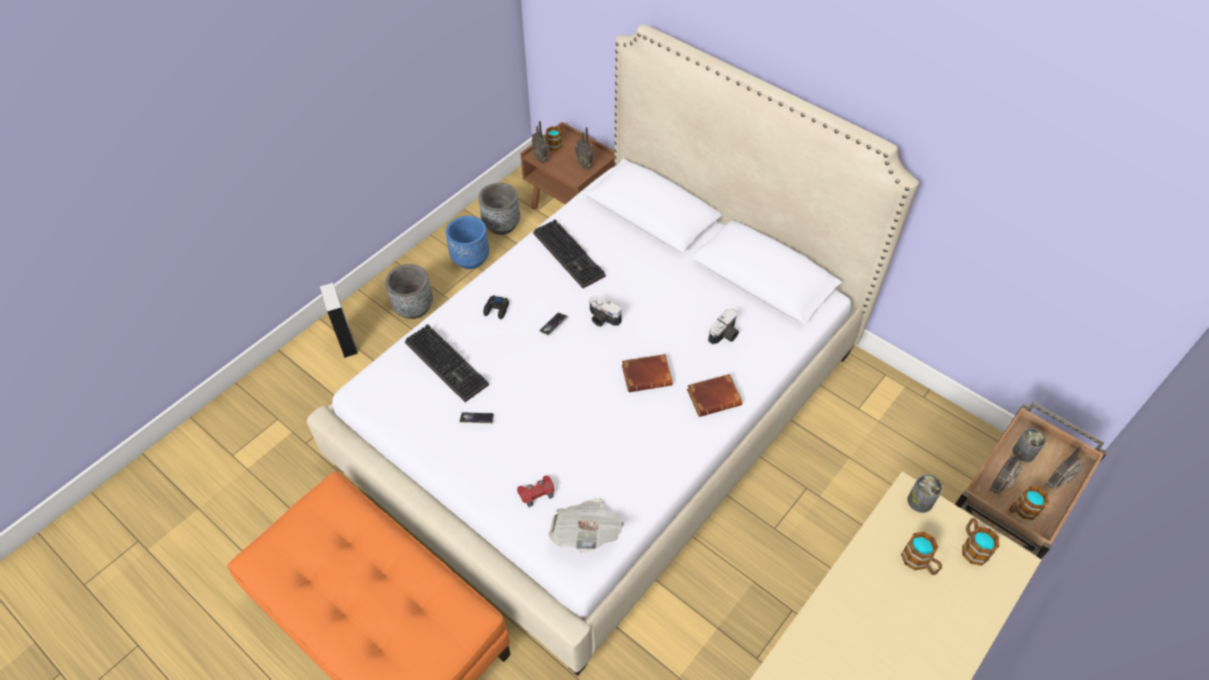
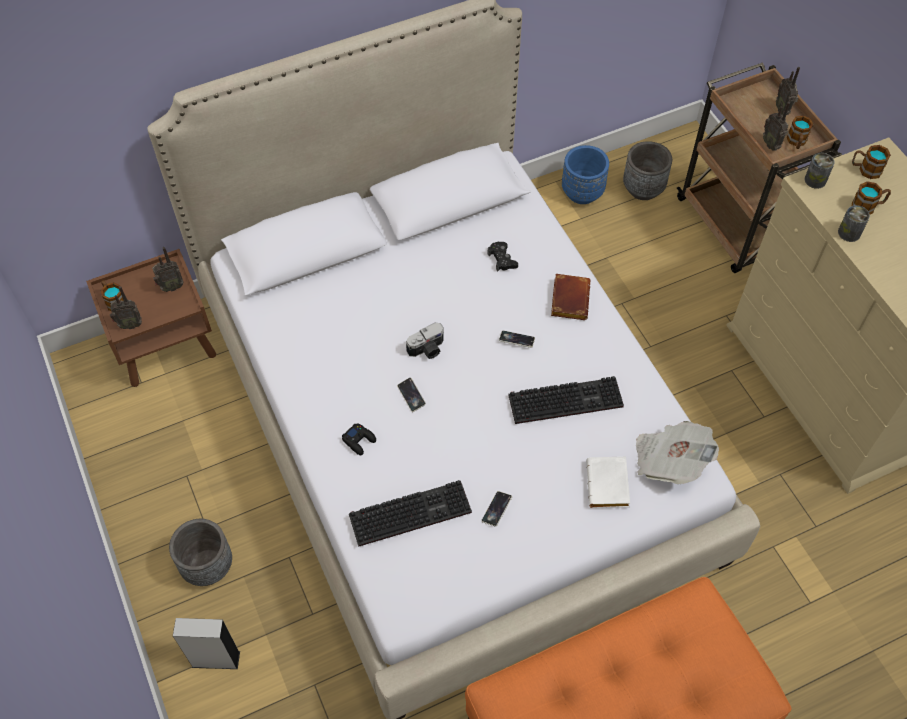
camera: 65 degrees left, 5 degrees up
blue planter [445,216,489,269] -> blue planter moved to [562,145,609,204]
grey planter [479,183,520,235] -> grey planter moved to [623,141,672,200]
red game controller [517,475,554,507] -> white book [586,457,630,508]
keyboard [533,219,606,288] -> keyboard moved to [508,376,624,424]
brown book [622,354,673,392] -> phone [499,331,535,348]
camera [708,309,739,345] -> black game controller [487,242,518,272]
can [1012,428,1046,462] -> can moved to [838,205,870,242]

